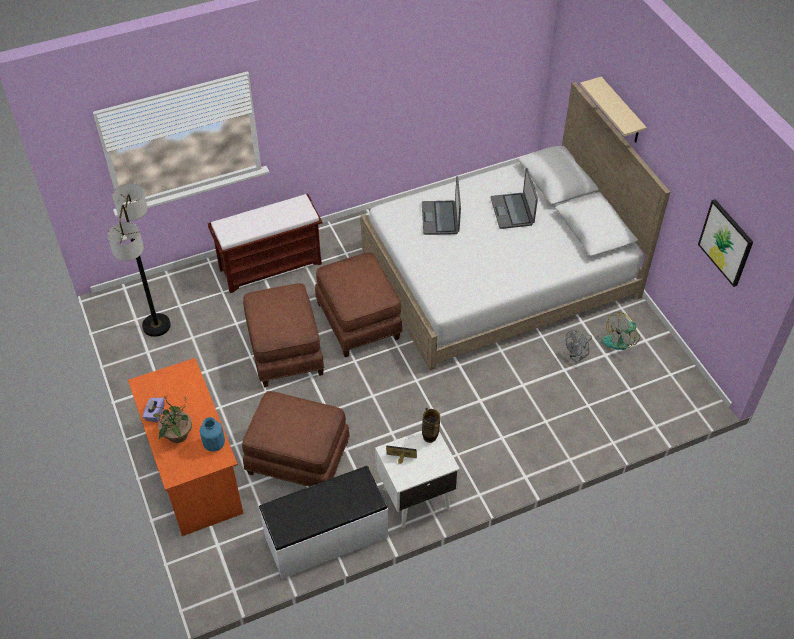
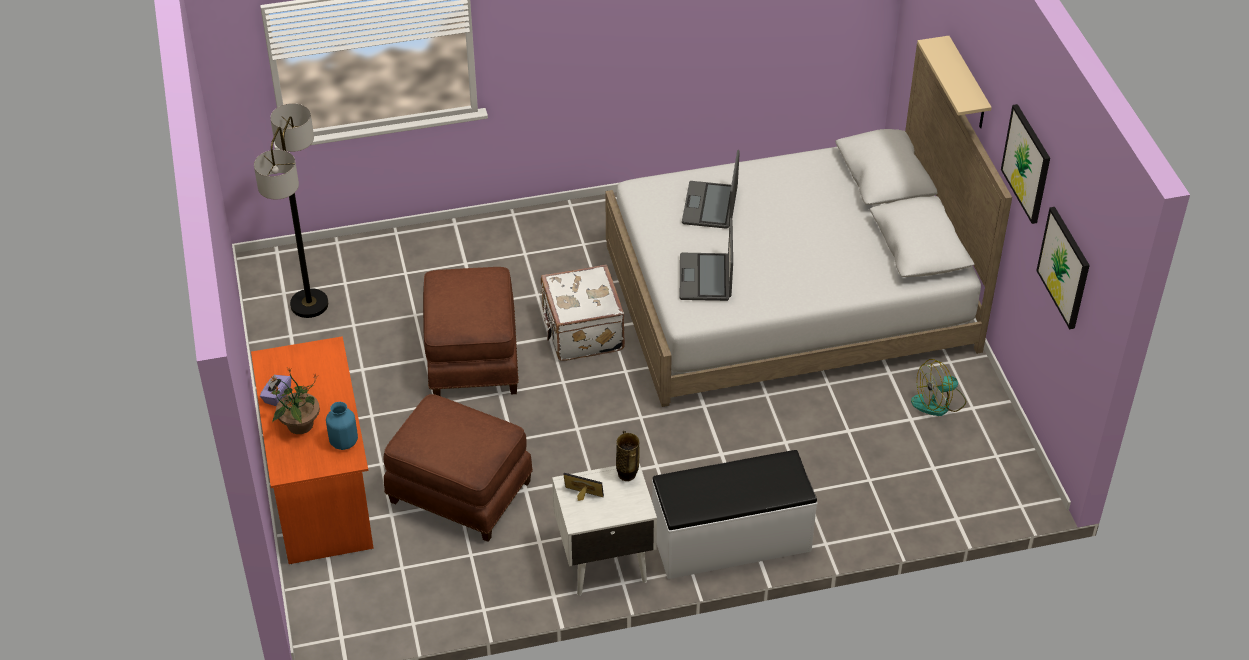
camera: 10 degrees right, 5 degrees down
brown bench [208,194,323,293] -> none
white bench [259,466,388,579] -> white bench moved to [652,450,817,579]
brown ottoman [315,252,403,357] -> white suitcase [540,264,625,361]
laptop [491,168,538,229] -> laptop moved to [680,218,733,301]
grey fan [566,330,592,363] -> none
none -> picture [1001,104,1050,224]

